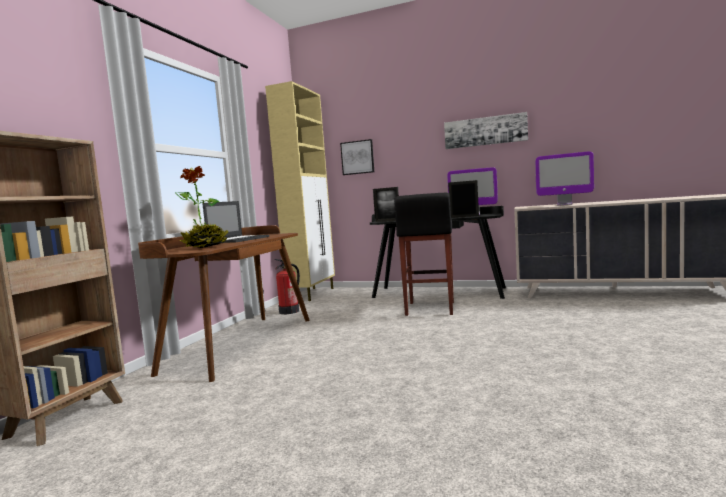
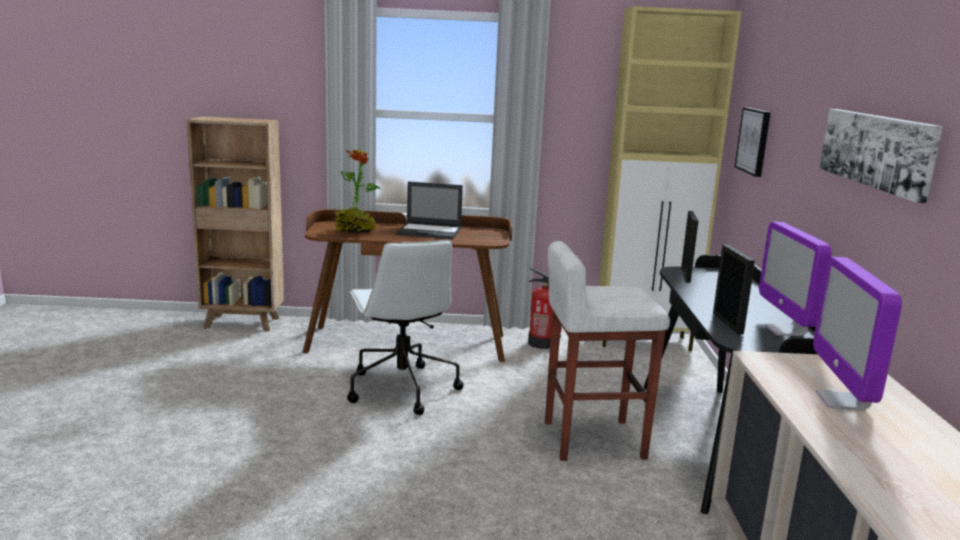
camera: 70 degrees right, 10 degrees up
black stool [394,193,454,316] -> white stool [545,241,670,461]
none -> white office chair [347,239,463,415]

